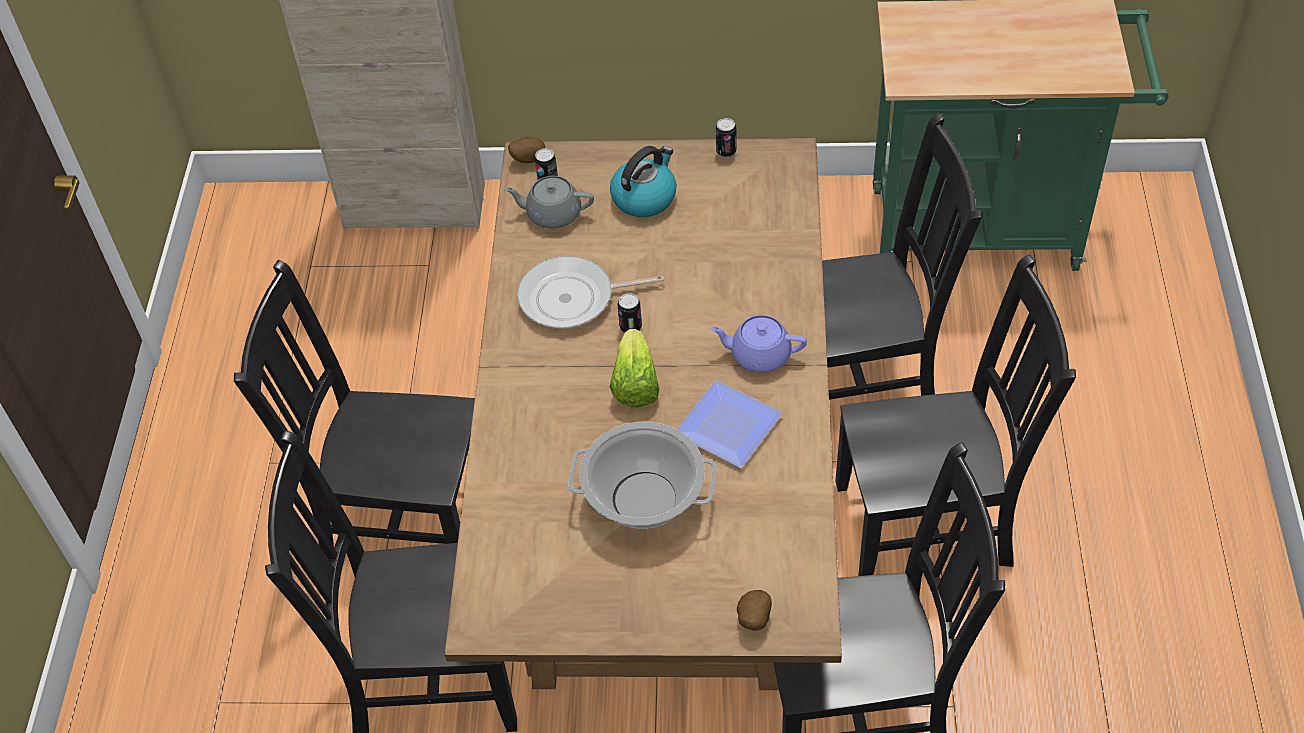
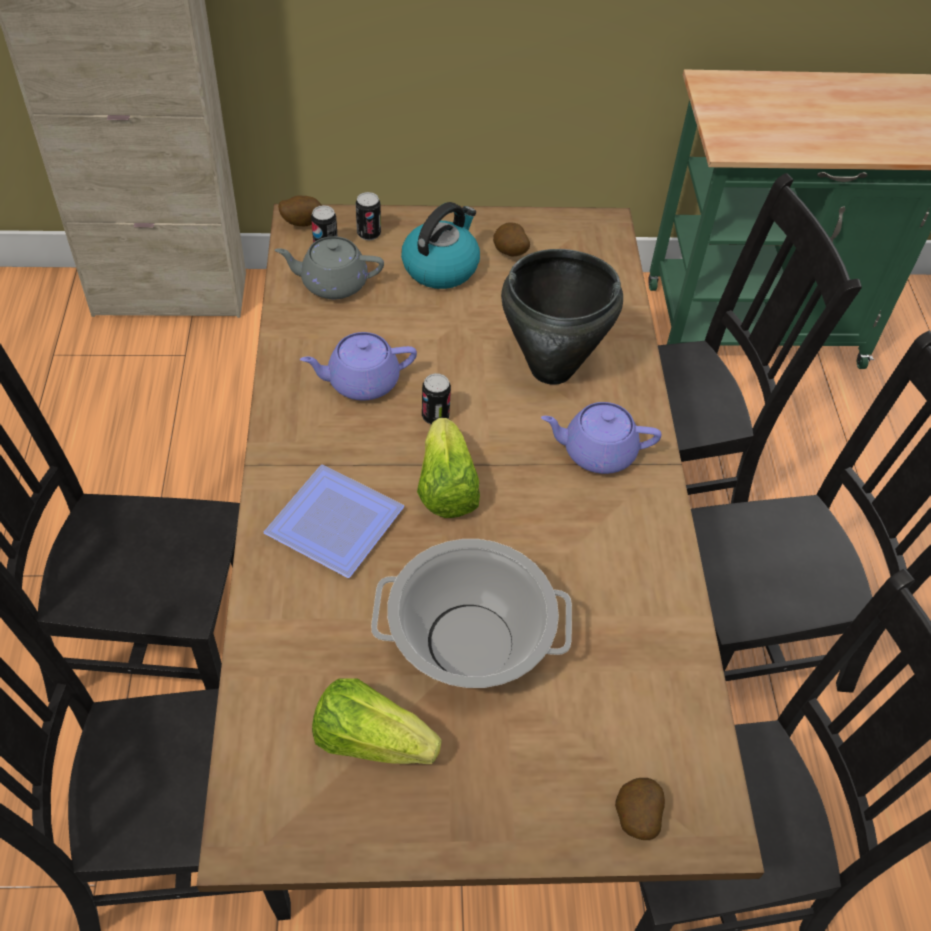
camera: 10 degrees left, 0 degrees up
frying pan [517,256,664,328] -> purple teapot [300,332,417,401]
plate [677,380,782,468] -> plate moved to [264,465,404,578]
can [716,118,737,157] -> can moved to [356,192,381,240]
none -> lettuce [312,678,442,764]
none -> potato [493,222,530,256]
none -> black cooking pot [501,249,623,385]

